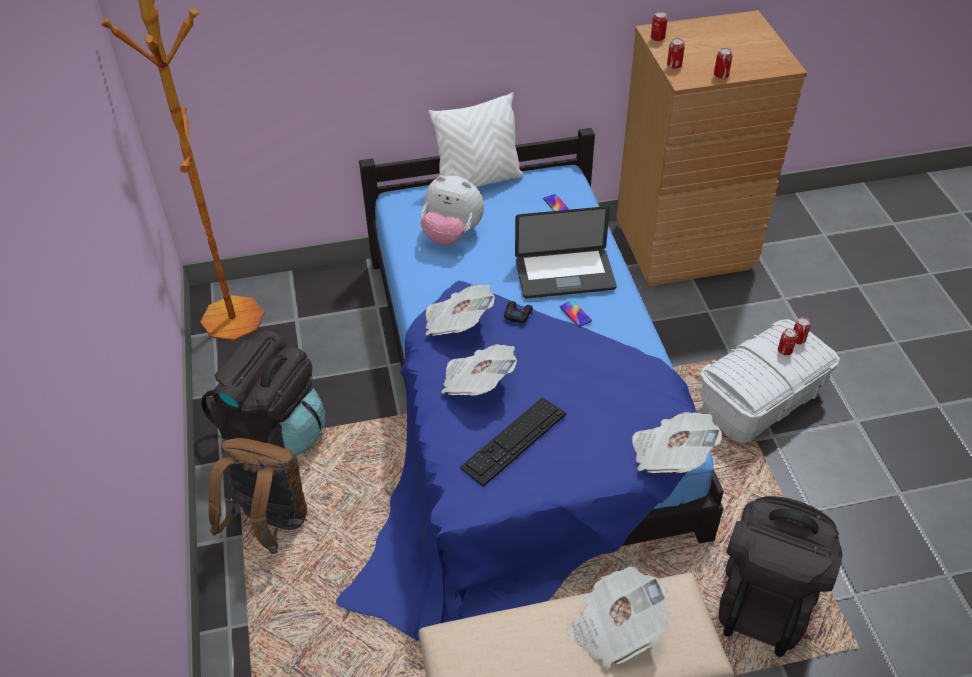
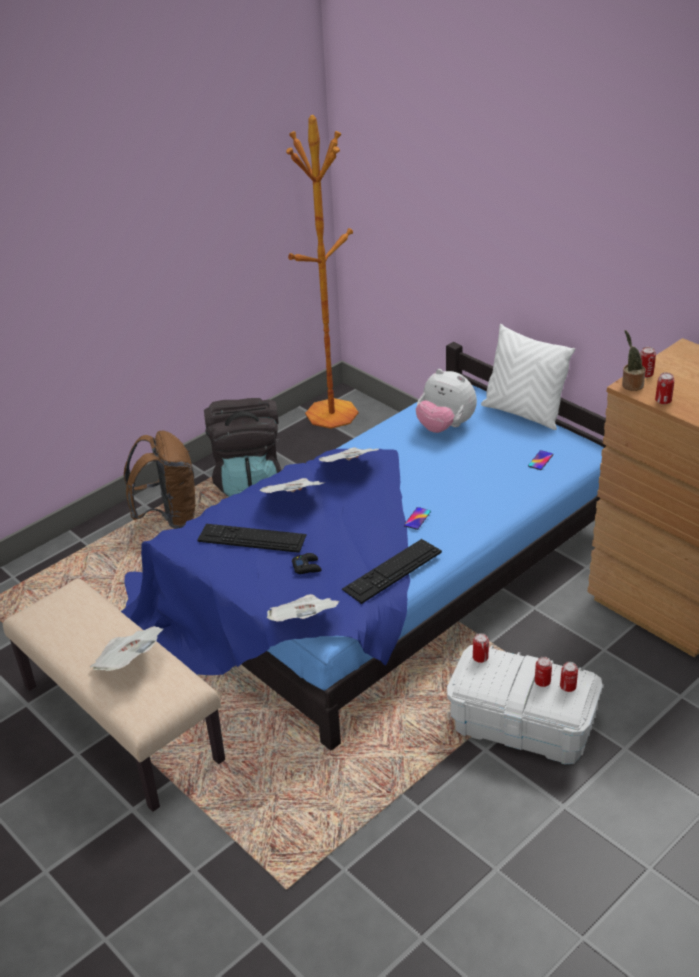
camera: 60 degrees right, 10 degrees down
plush toy [421,175,484,245] -> plush toy turned 45 degrees counterclockwise [416,369,477,433]
black game controller [504,301,533,323] -> black game controller moved to [292,553,322,574]
laptop [515,206,617,298] -> none
can [651,11,668,41] -> can moved to [473,633,489,663]
black backpack [719,496,843,657] -> none
none -> keyboard [342,539,442,604]
none -> potted plant [622,330,646,391]

